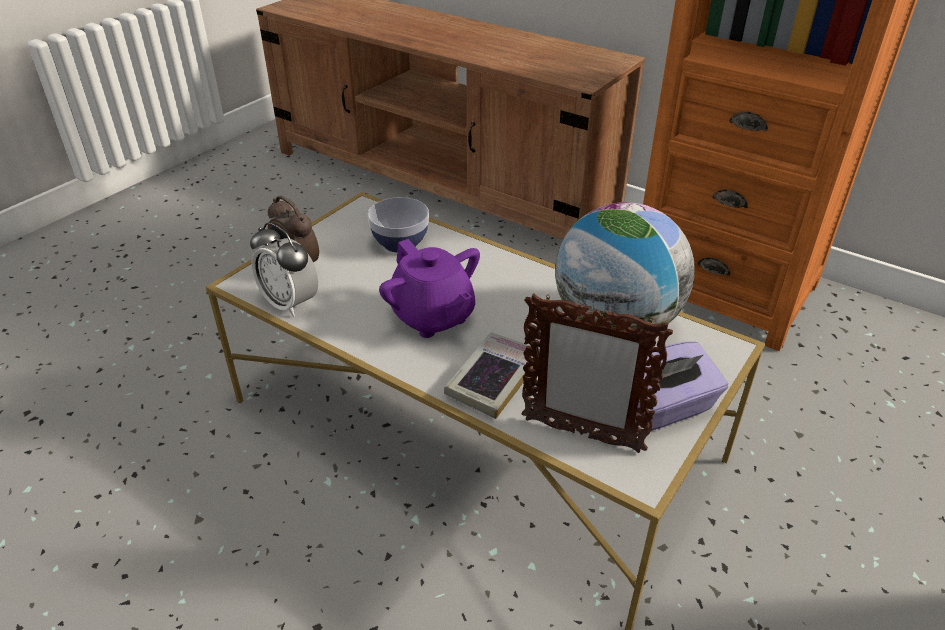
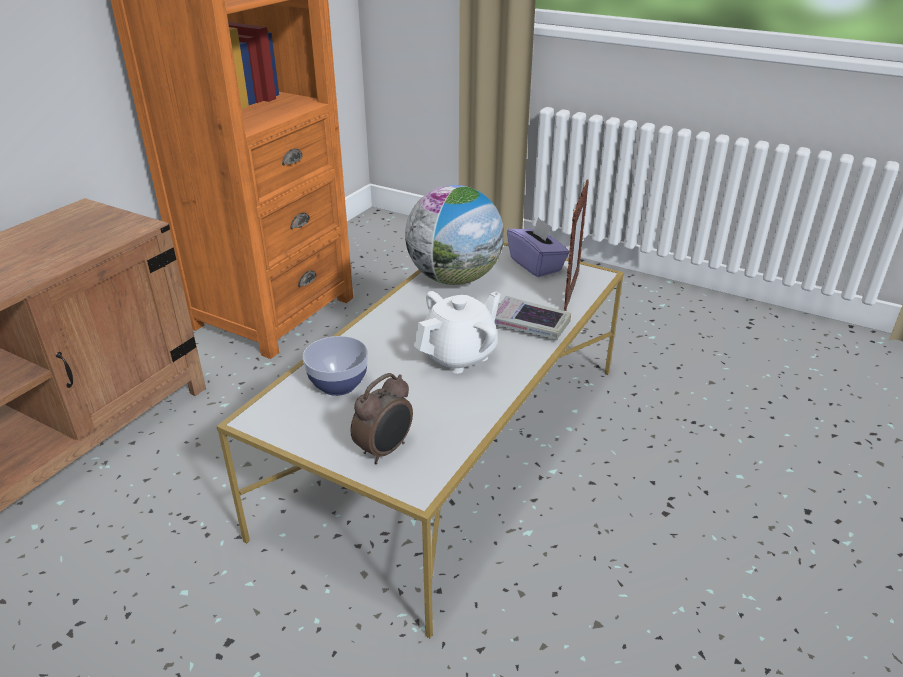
camera: 95 degrees left, 5 degrees down
alarm clock [250,222,318,317] -> none
purple teapot [379,239,480,338] -> white teapot [414,291,500,374]

